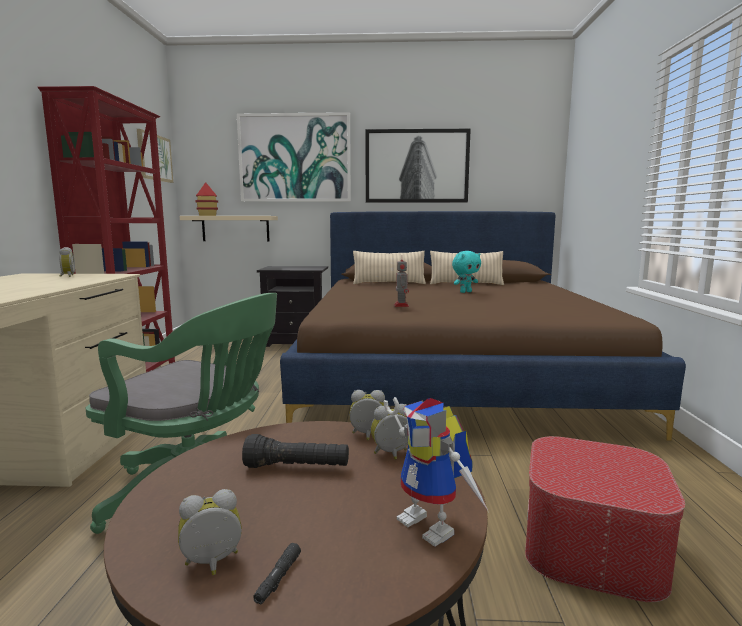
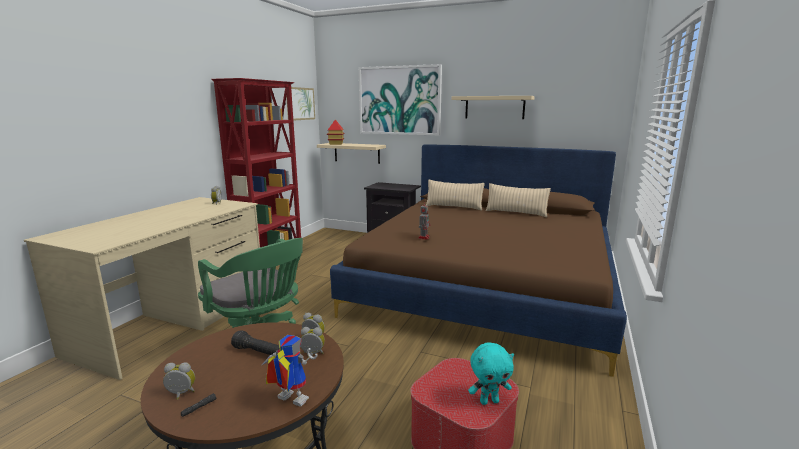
camera: 20 degrees right, 5 degrees up
picture [366,129,471,203] -> beige shelf [452,96,535,119]
toy robot [384,397,489,547] -> toy robot turned 135 degrees clockwise [262,335,317,406]
turquoise plush toy [452,251,481,293] -> turquoise plush toy moved to [468,342,514,405]

